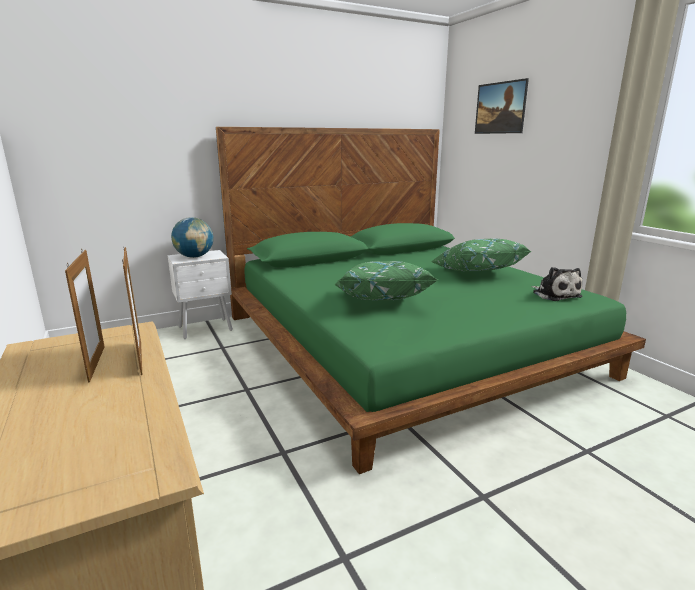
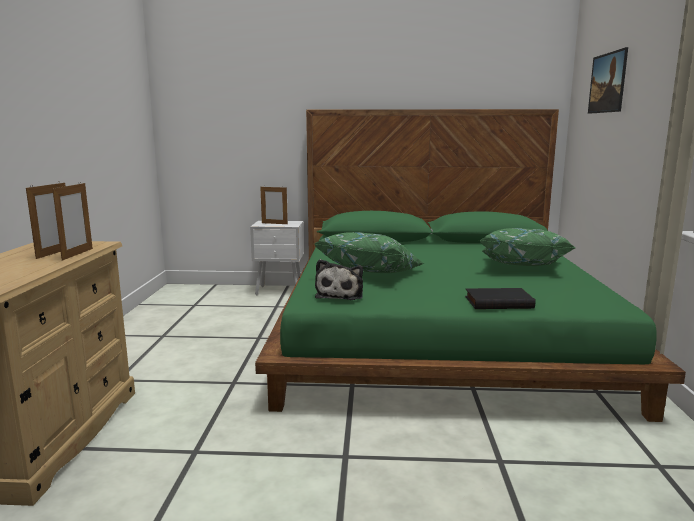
camera: 30 degrees right, 5 degrees down
globe [171,217,213,258] -> picture frame [260,187,288,224]
plush toy [532,267,582,301] -> plush toy moved to [315,259,363,300]
none -> black book [465,288,535,309]

